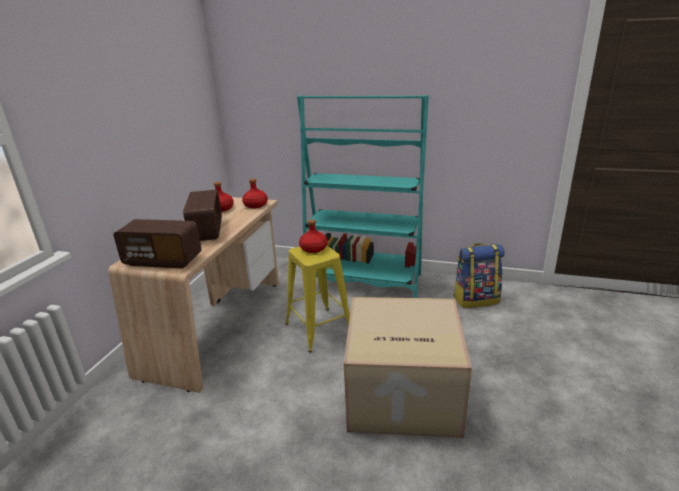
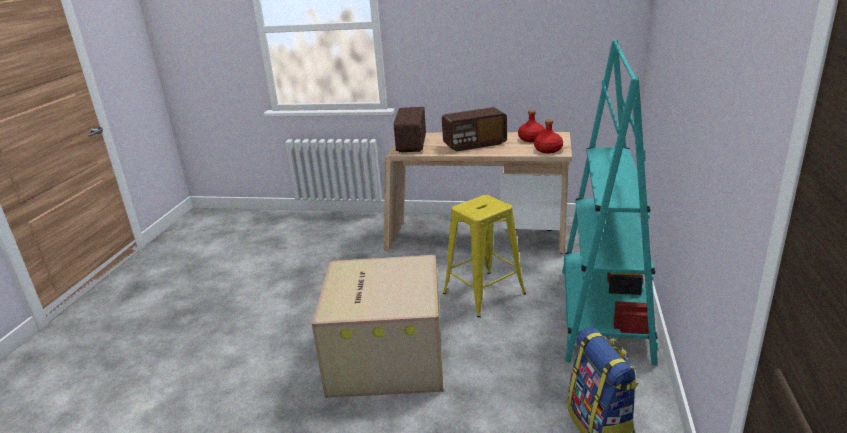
camera: 85 degrees right, 0 degrees up
red bottle [299,220,328,253] -> none

